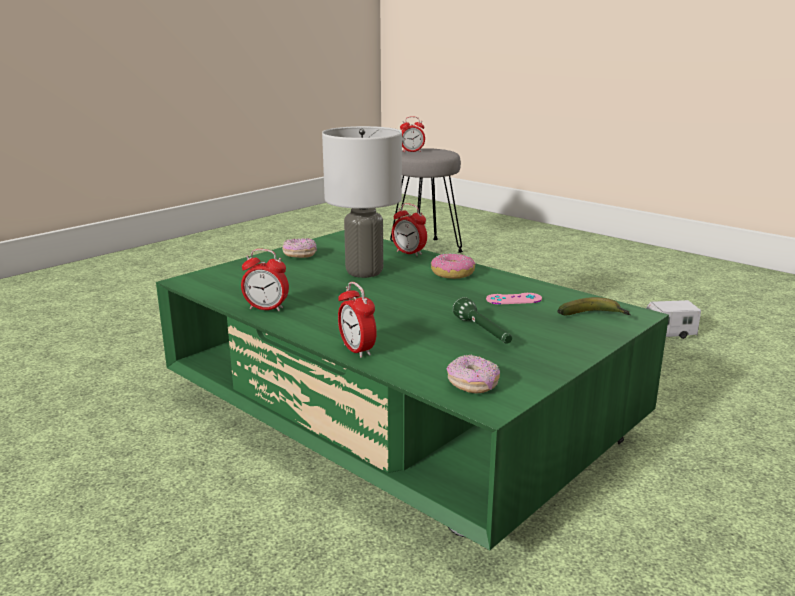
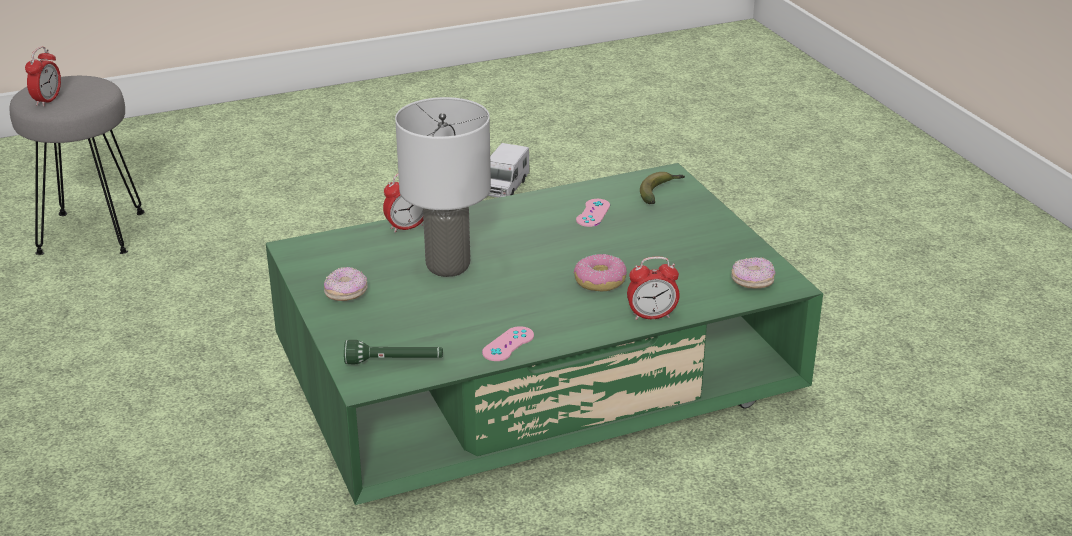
camera: 65 degrees left, 10 degrees up
alarm clock [241,249,289,311] -> pink game controller [482,326,534,361]
donut [431,253,475,279] -> donut moved to [574,254,627,291]
green flashlight [453,297,512,343] -> green flashlight moved to [344,340,443,364]

